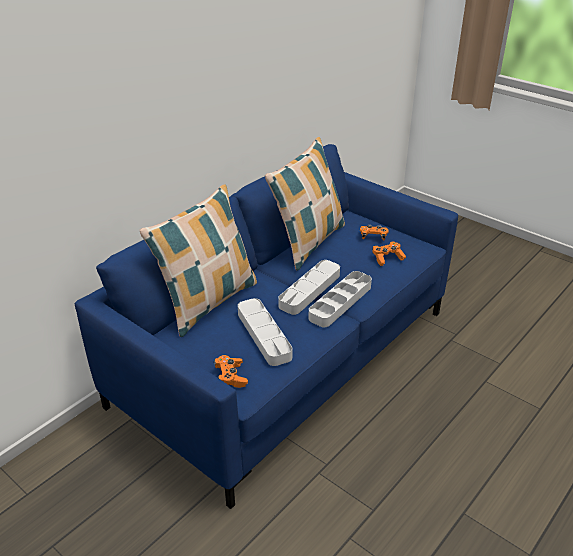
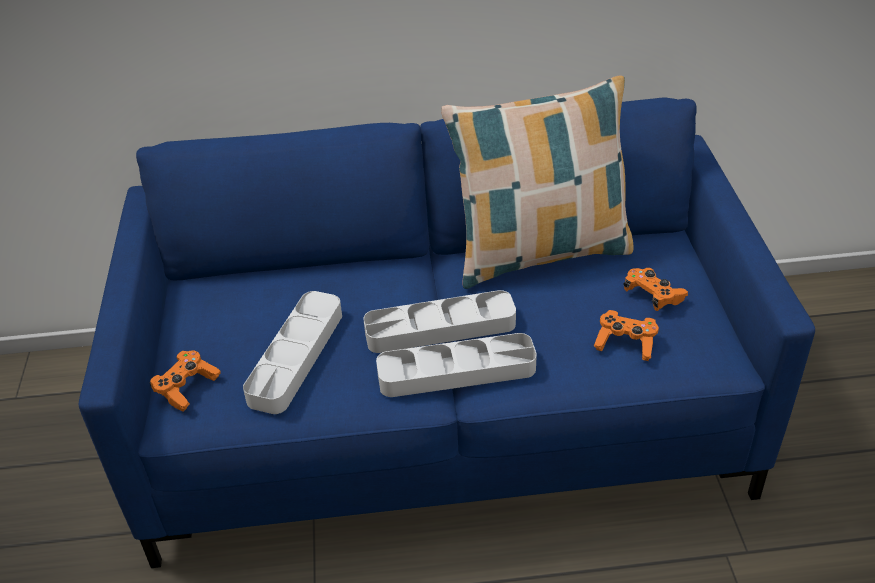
camera: 45 degrees right, 5 degrees up
pillow [140,184,257,337] -> none

